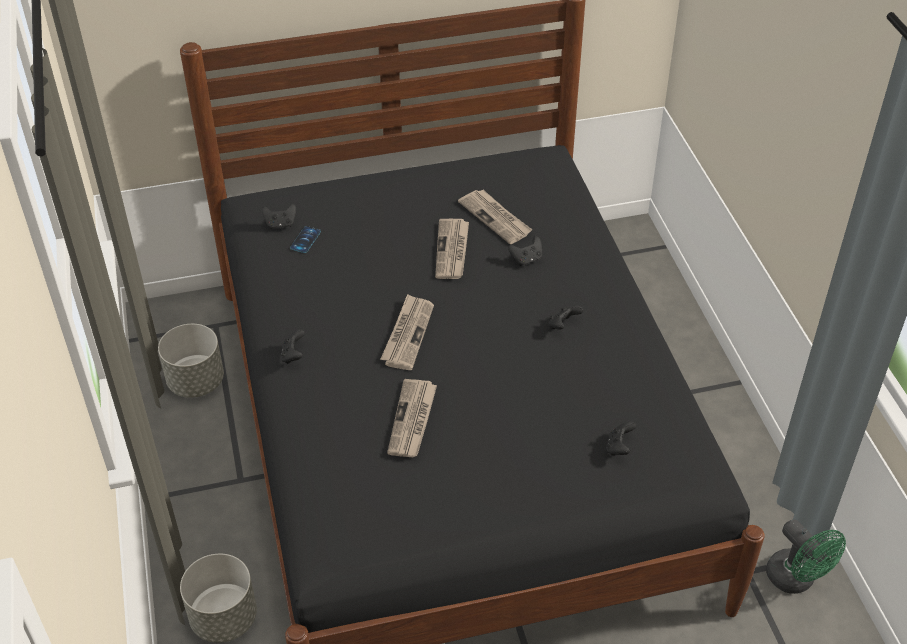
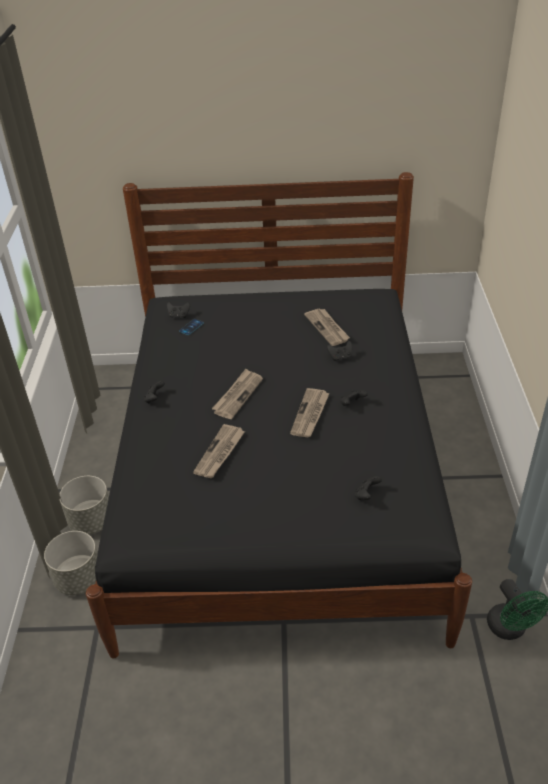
camera: 15 degrees right, 5 degrees down
grey planter [158,324,224,398] -> grey planter moved to [60,476,109,534]
newspaper [435,219,469,279] -> newspaper moved to [290,388,330,437]

